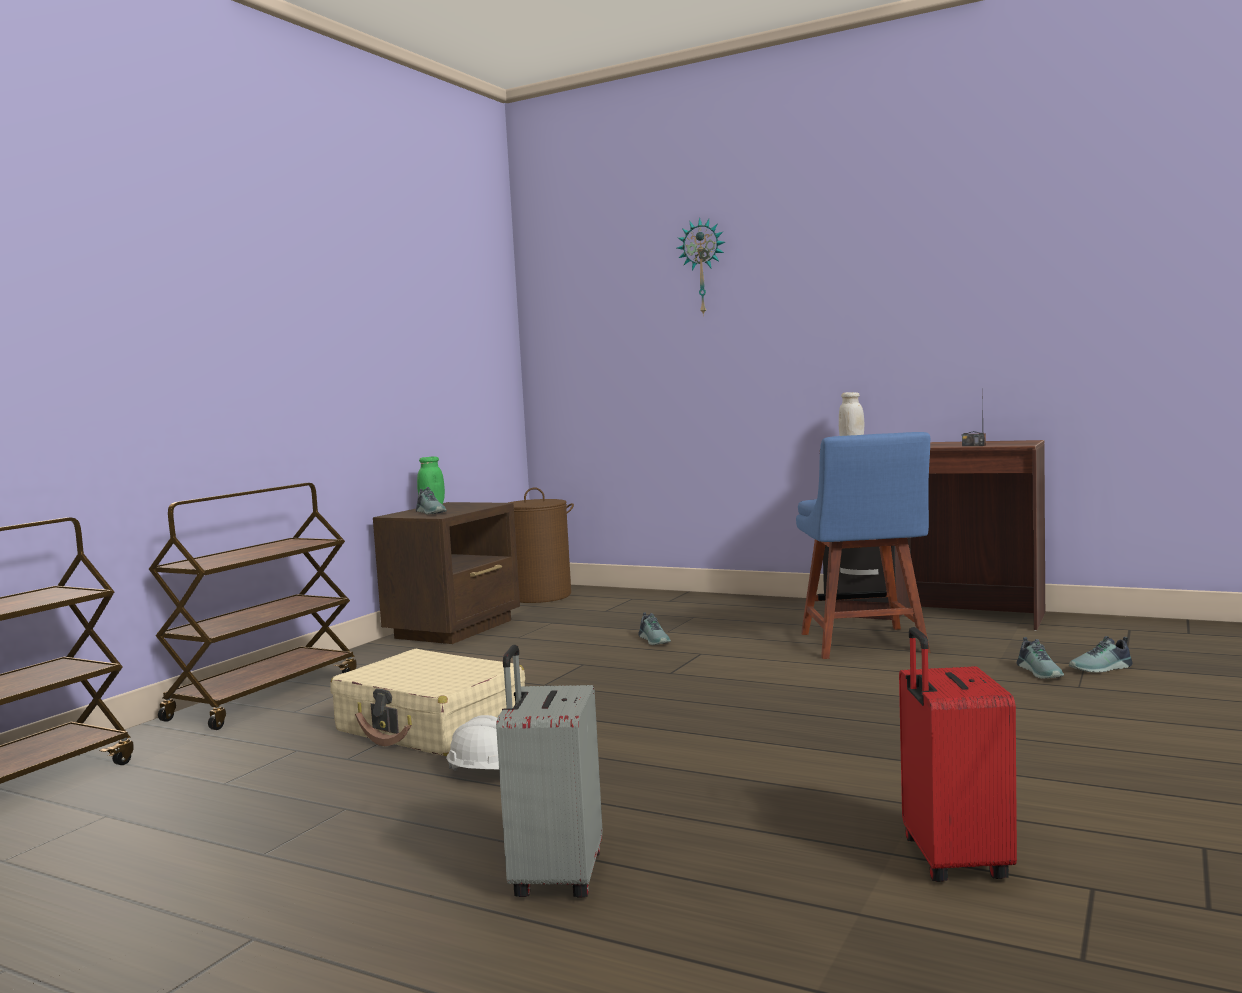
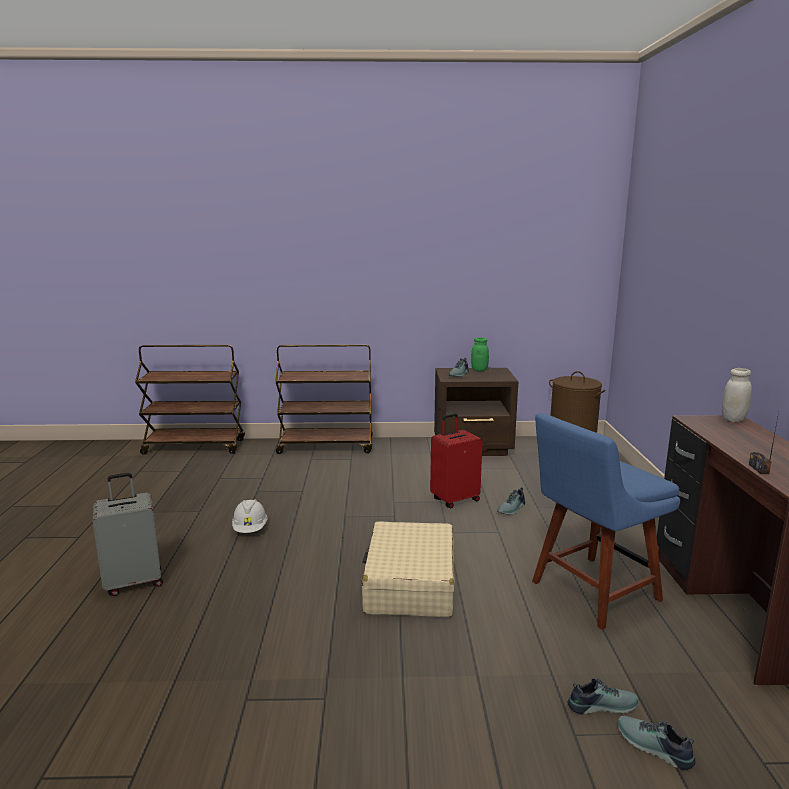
camera: 60 degrees right, 10 degrees up
beige suitcase [330,649,525,756] -> beige suitcase moved to [361,521,455,618]
wall clock [677,217,725,316] -> none
red suitcase [899,627,1017,882] -> red suitcase moved to [430,414,483,508]
shoe [1017,637,1064,679] -> shoe turned 150 degrees counterclockwise [567,678,638,715]

